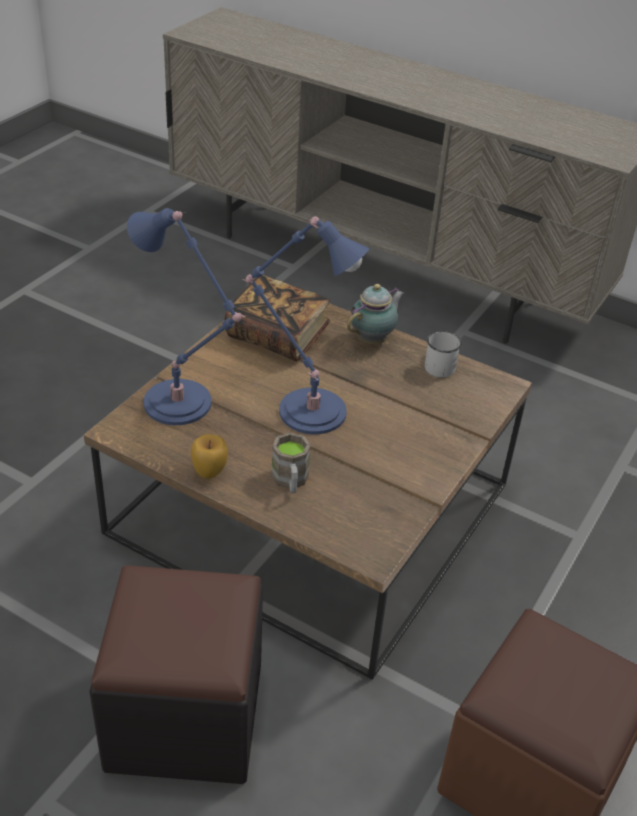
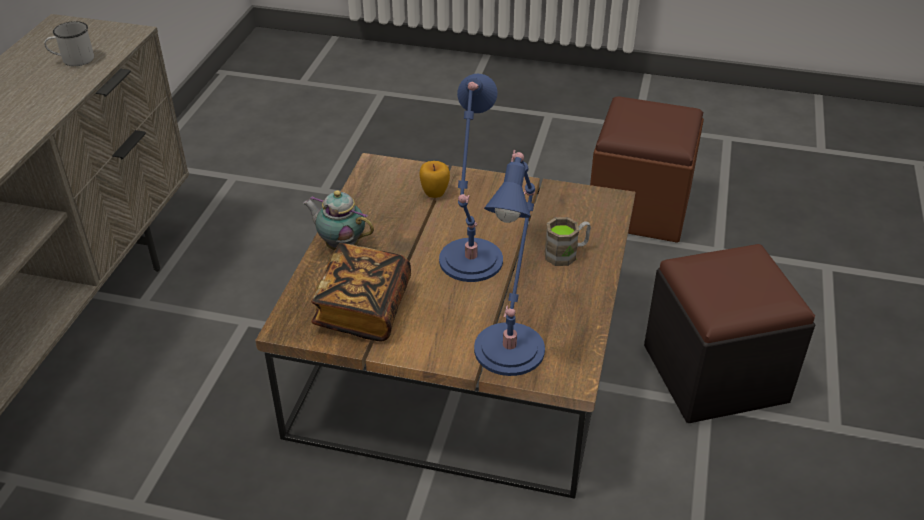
camera: 105 degrees left, 0 degrees up
apple [191,434,228,479] -> apple moved to [419,161,450,198]
white mug [425,331,462,378] -> white mug moved to [44,21,94,66]

